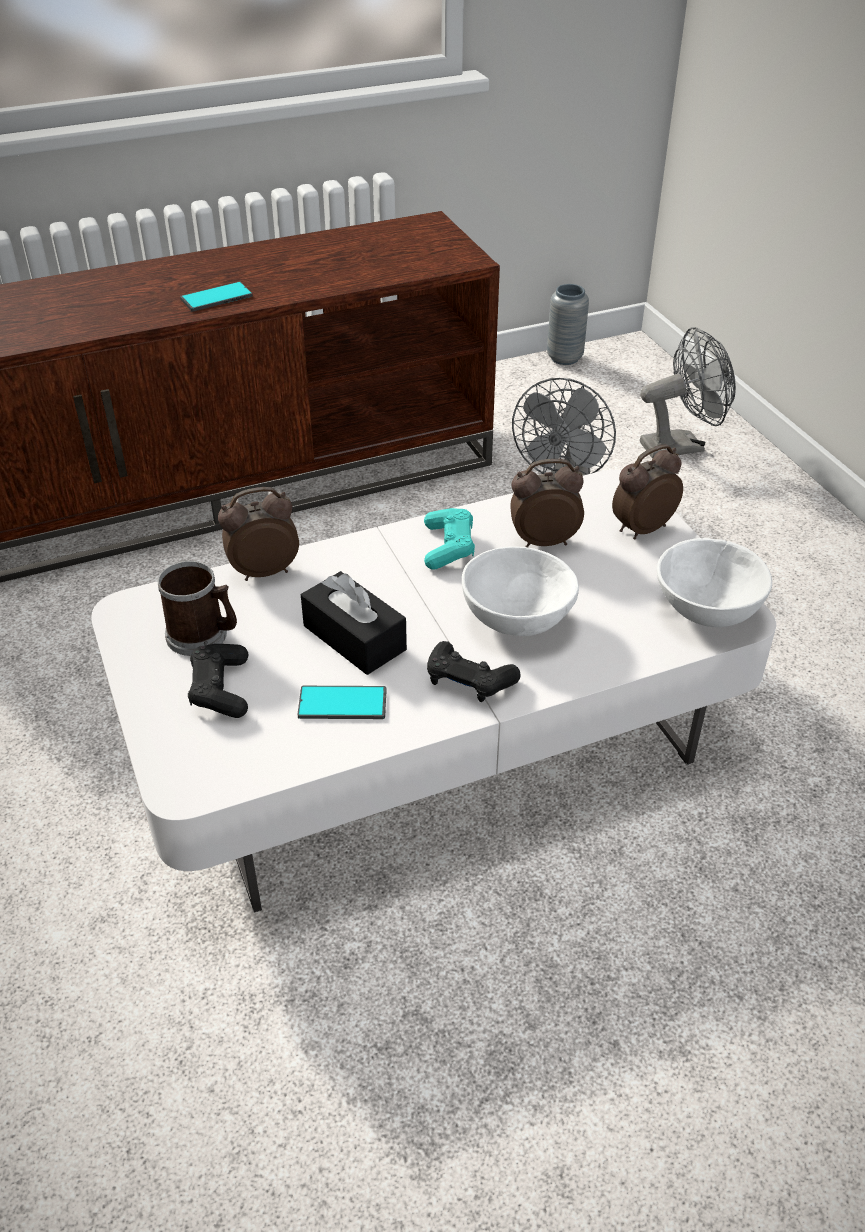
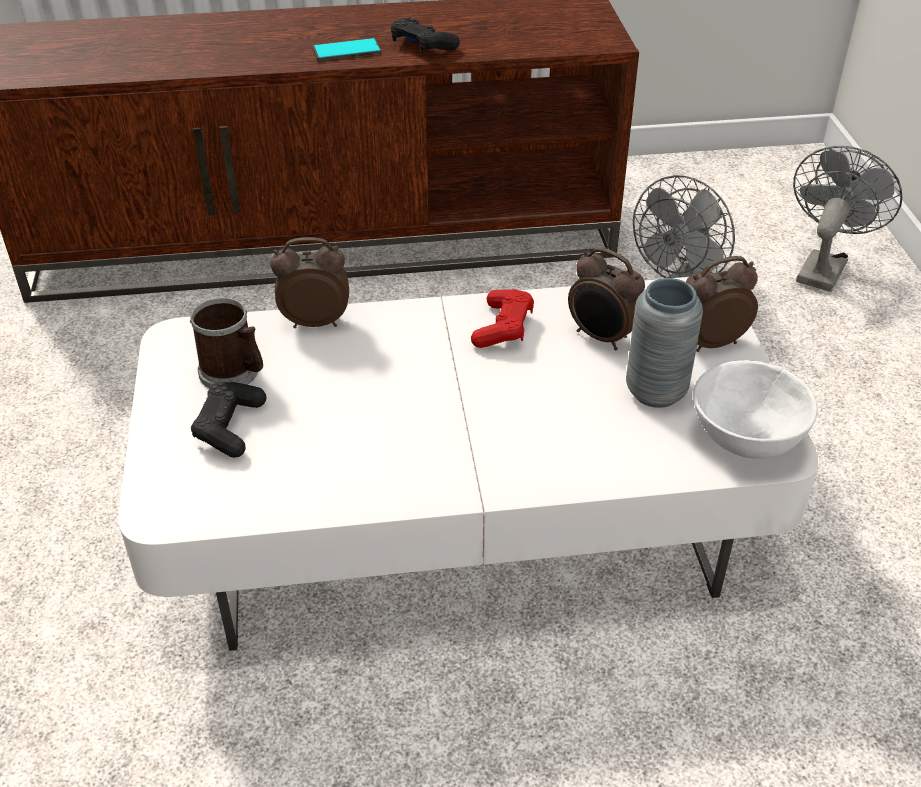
camera: 15 degrees right, 0 degrees up
phone [298,686,387,719] -> none
black tissue box [301,571,407,675] -> none
turquoise game controller [424,508,475,570] -> red game controller [471,289,534,348]
black game controller [427,641,521,702] -> black game controller moved to [391,18,460,53]
white bowl [462,547,579,636] -> none
alarm clock [510,459,584,547] -> alarm clock turned 150 degrees counterclockwise [568,247,645,350]
grey vase [547,284,589,365] -> grey vase moved to [626,278,703,408]
grey fan [640,327,736,459] -> grey fan turned 60 degrees counterclockwise [793,146,902,292]

